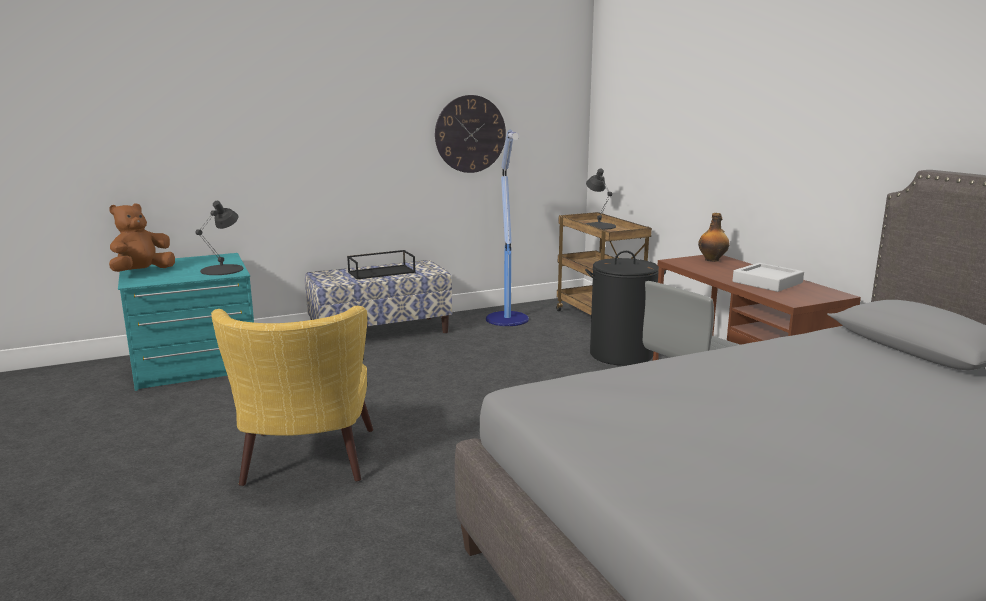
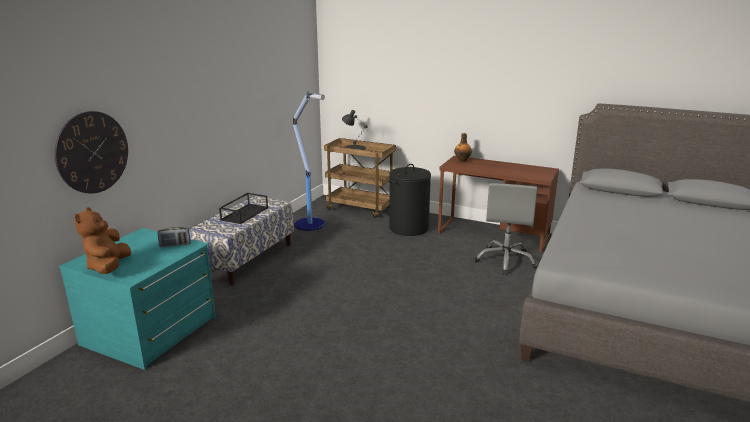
camera: 40 degrees left, 5 degrees up
black table lamp [195,201,244,275] -> radio [158,227,191,247]
yellow armchair [211,306,373,486] -> none
wall clock [435,95,506,173] -> wall clock moved to [54,111,128,194]
grey tray [732,263,804,292] -> none

